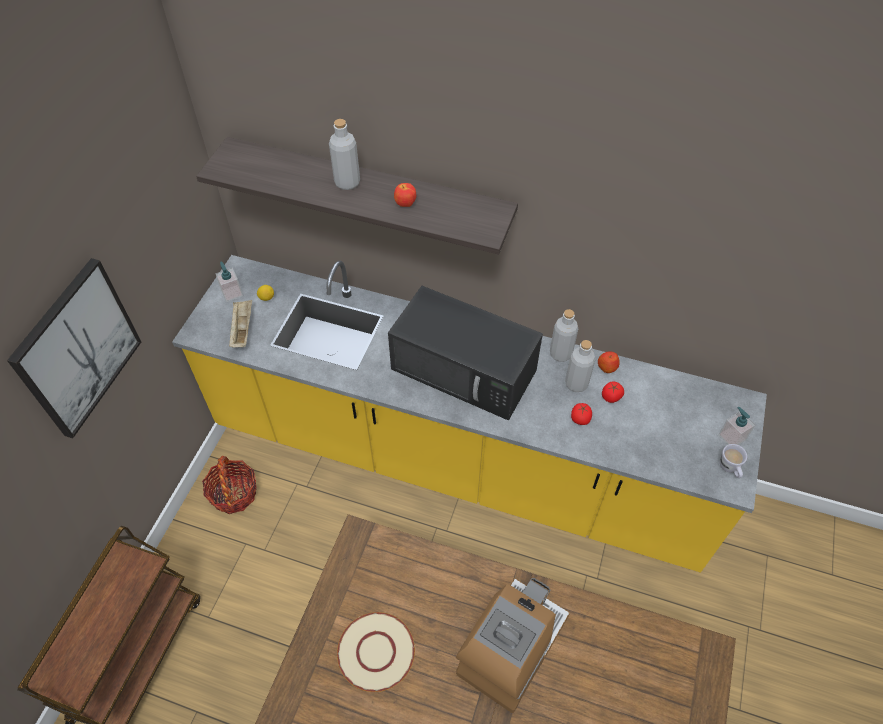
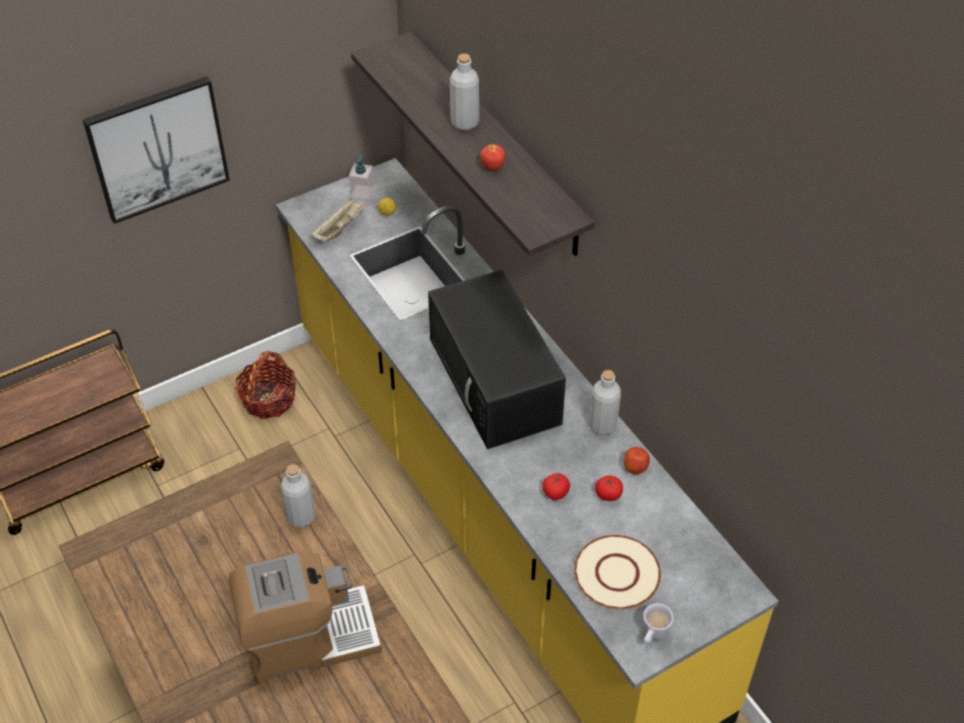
camera: 40 degrees right, 5 degrees down
beige plate [337,612,415,692] -> beige plate moved to [574,535,661,609]
grey bottle [565,340,596,392] -> grey bottle moved to [281,464,315,528]
soap dispenser [718,407,755,445] -> none

